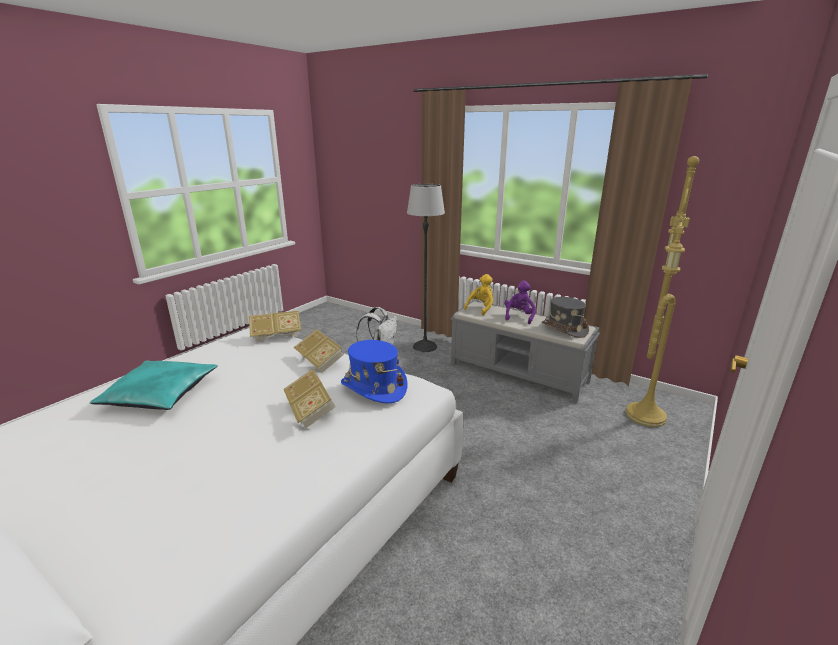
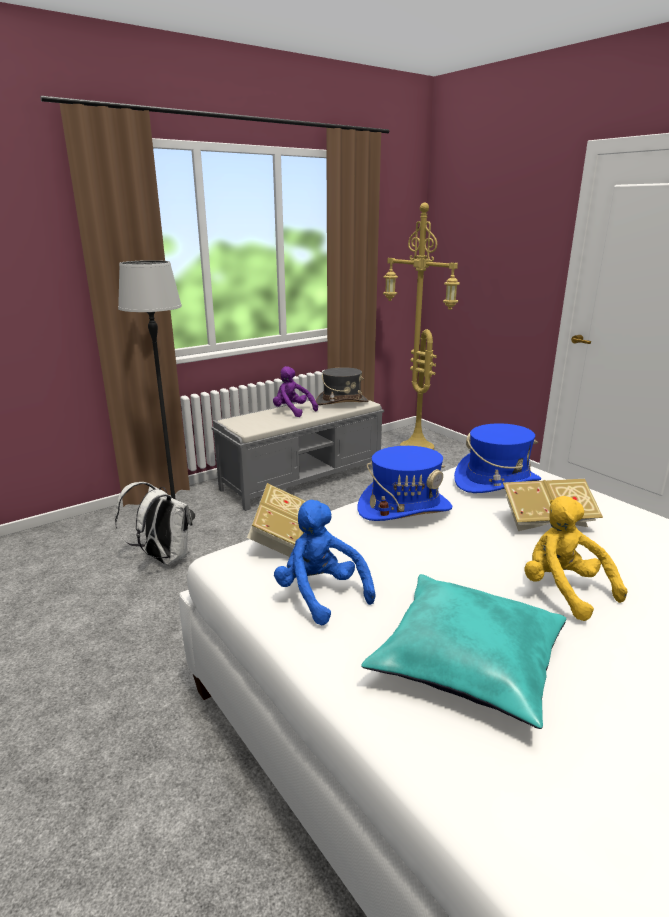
camera: 70 degrees left, 0 degrees up
book [294,329,344,373] -> blue hat [357,446,452,521]
yellow plush toy [464,274,493,315] -> yellow plush toy moved to [524,496,627,621]
none -> blue plush toy [274,500,375,625]

